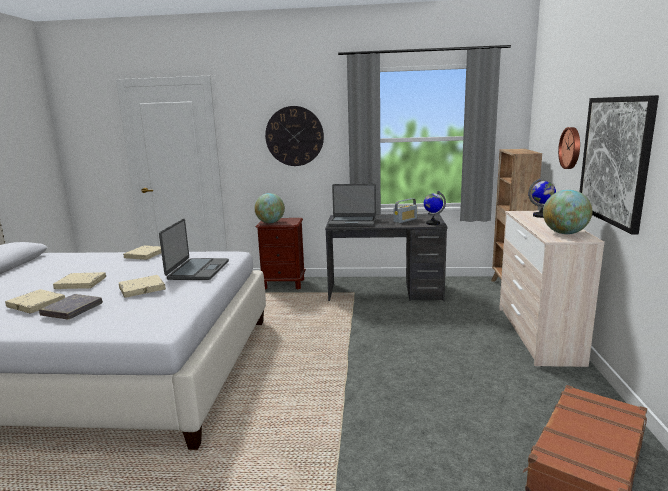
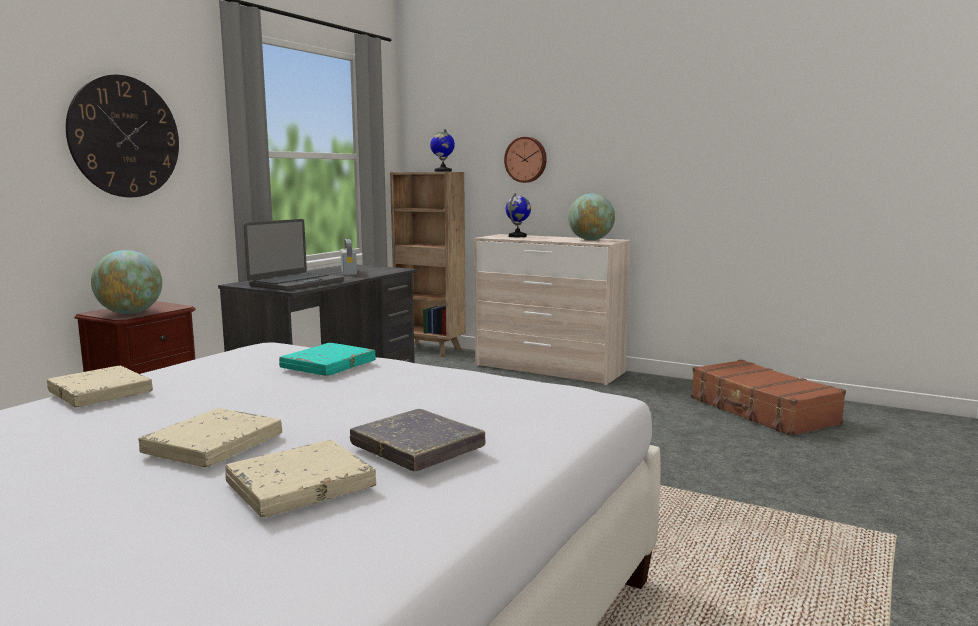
camera: 65 degrees left, 5 degrees down
beige book [119,275,166,298] -> none
laptop [159,219,229,280] -> turquoise book [279,343,376,376]
globe [424,191,446,225] -> globe moved to [430,129,455,172]
picture [580,95,659,235] -> none

